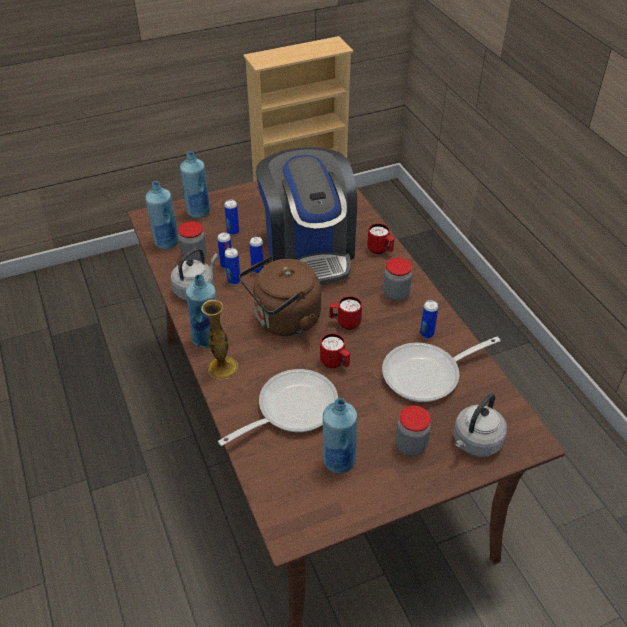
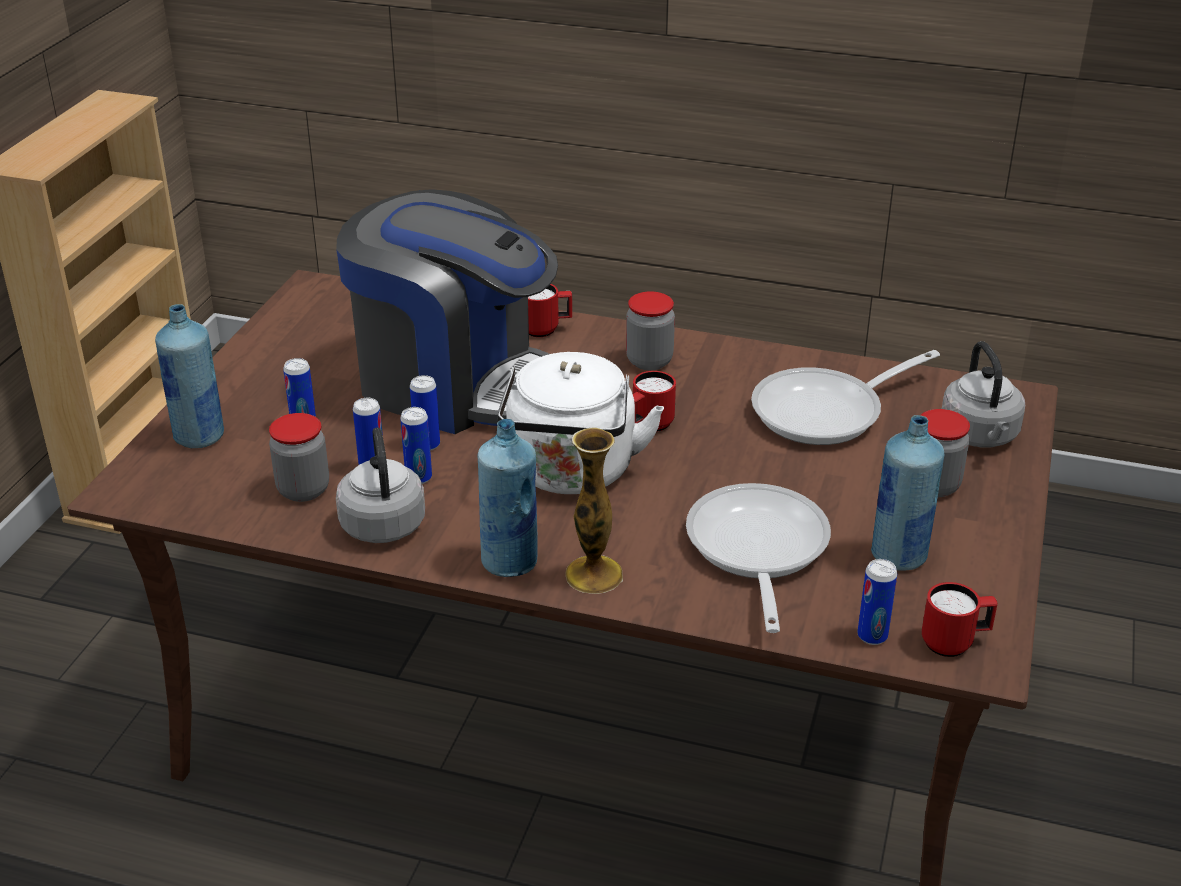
camera: 50 degrees left, 10 degrees down
blue bottle [145,181,179,249] -> none
brown kettle [239,256,321,336] -> white kettle [497,352,664,494]
red mug [320,333,350,368] -> red mug moved to [922,582,998,657]
frying pan [382,337,501,402] -> frying pan turned 45 degrees clockwise [751,350,940,445]
can [420,300,438,338] -> can moved to [857,559,897,645]

